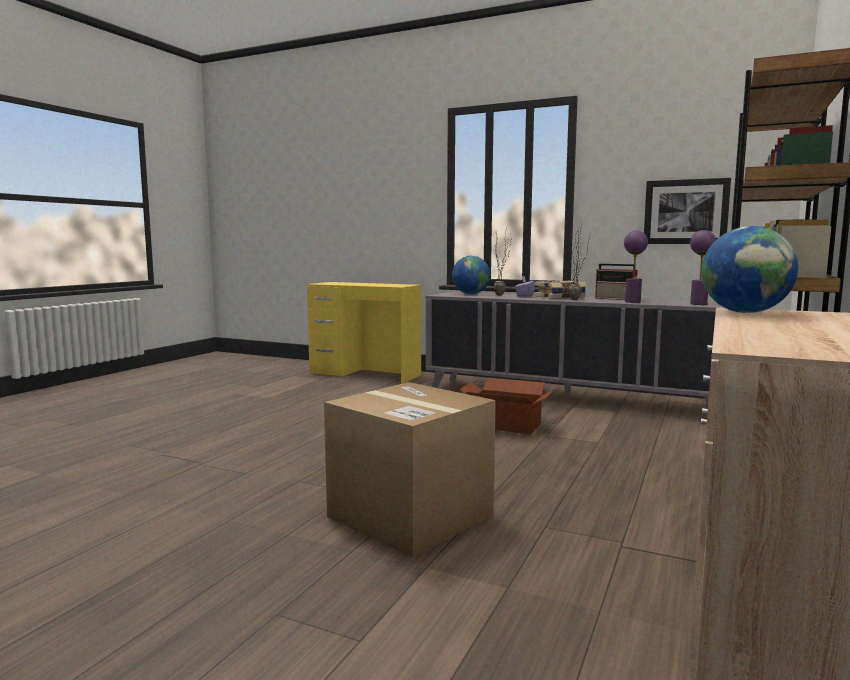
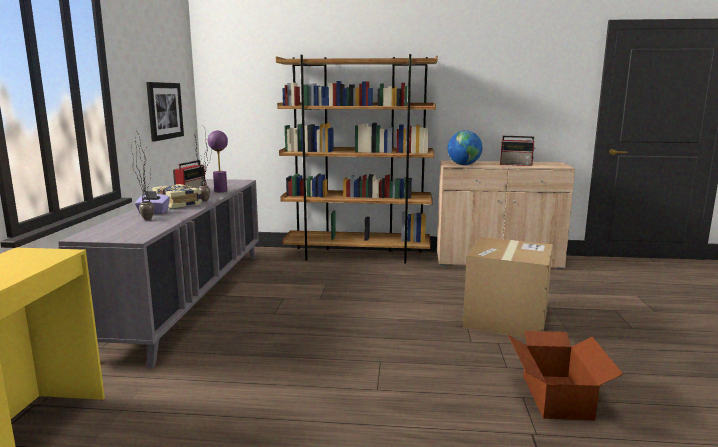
camera: 110 degrees left, 5 degrees up
globe [452,256,490,294] -> none
cardboard box [459,378,554,434] -> cardboard box moved to [508,331,623,420]
purple table lamp [690,230,716,305] -> none
none -> radio [500,136,535,166]

